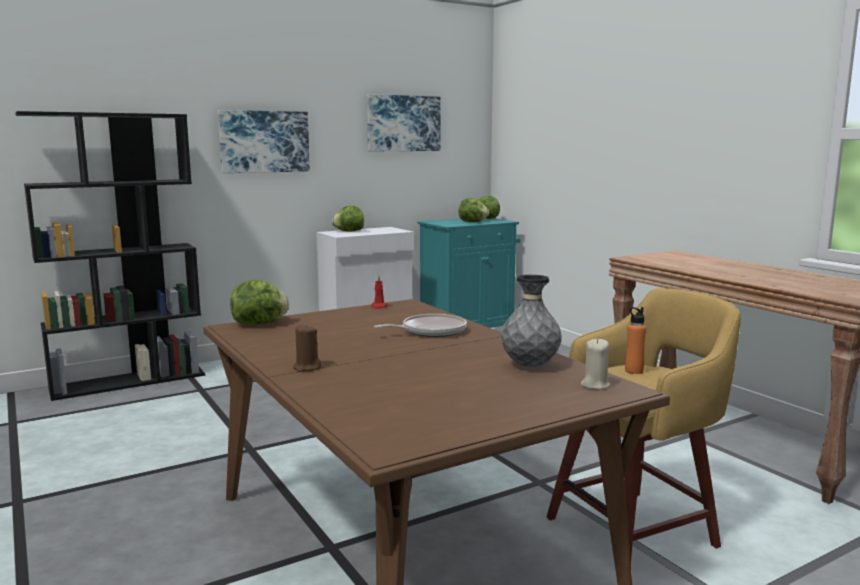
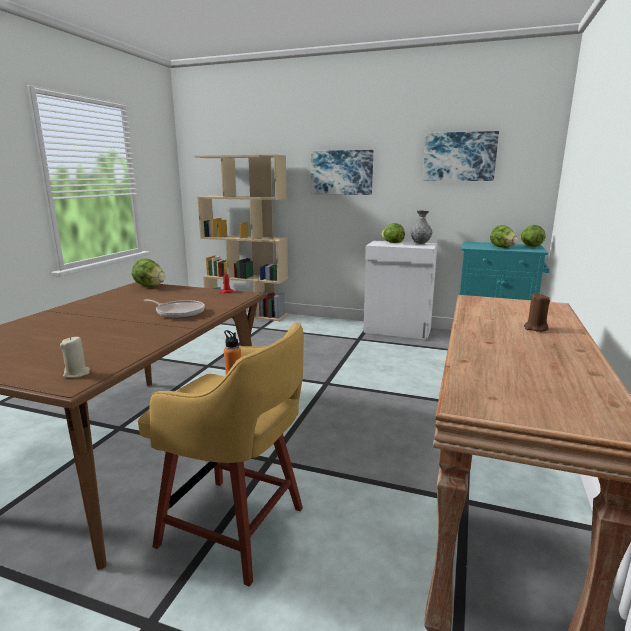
camera: 50 degrees right, 5 degrees up
black bookcase [15,111,205,401] -> beige bookcase [194,155,289,321]
brown candle [293,324,321,372] -> brown candle moved to [524,293,550,332]
grey vase [501,275,562,367] -> grey vase moved to [410,211,432,244]

